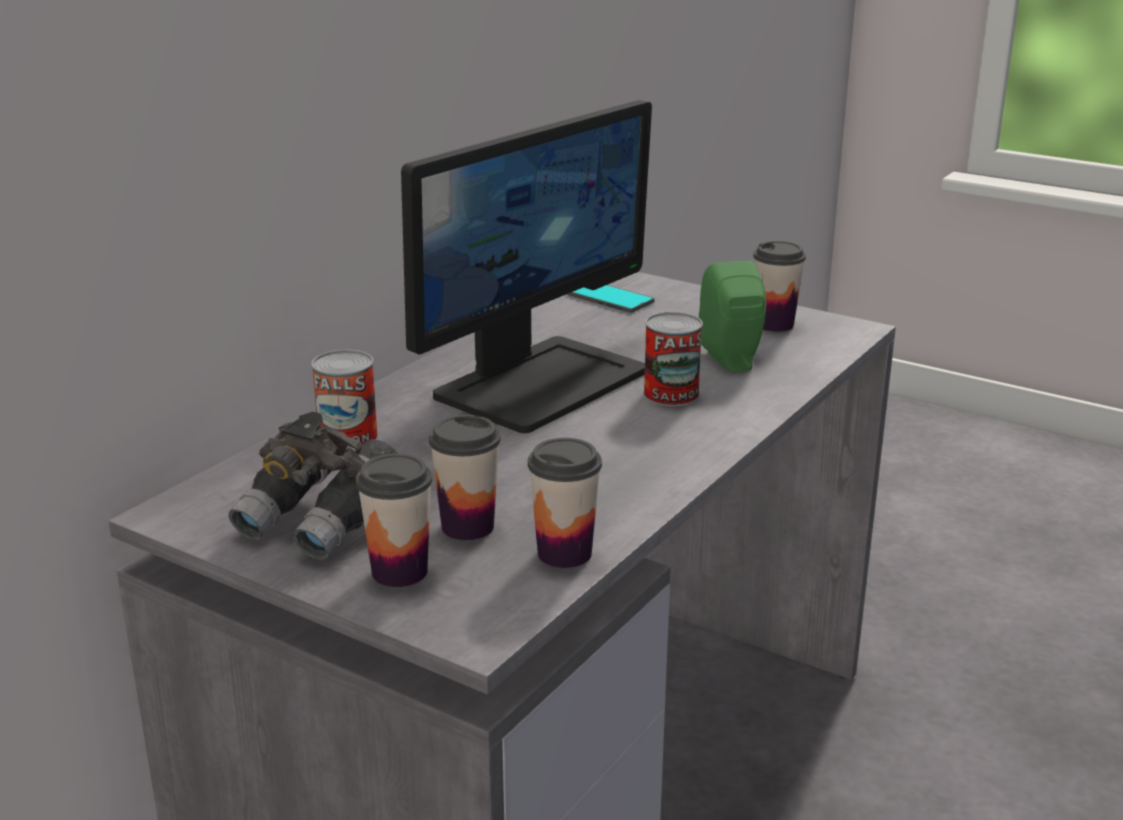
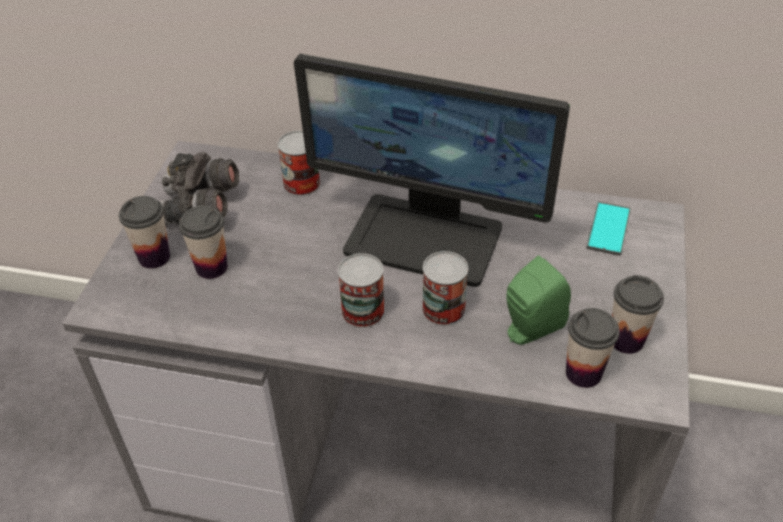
camera: 70 degrees right, 20 degrees up
cup [528,438,602,568] -> cup moved to [566,308,620,388]
none -> can [338,253,385,328]

